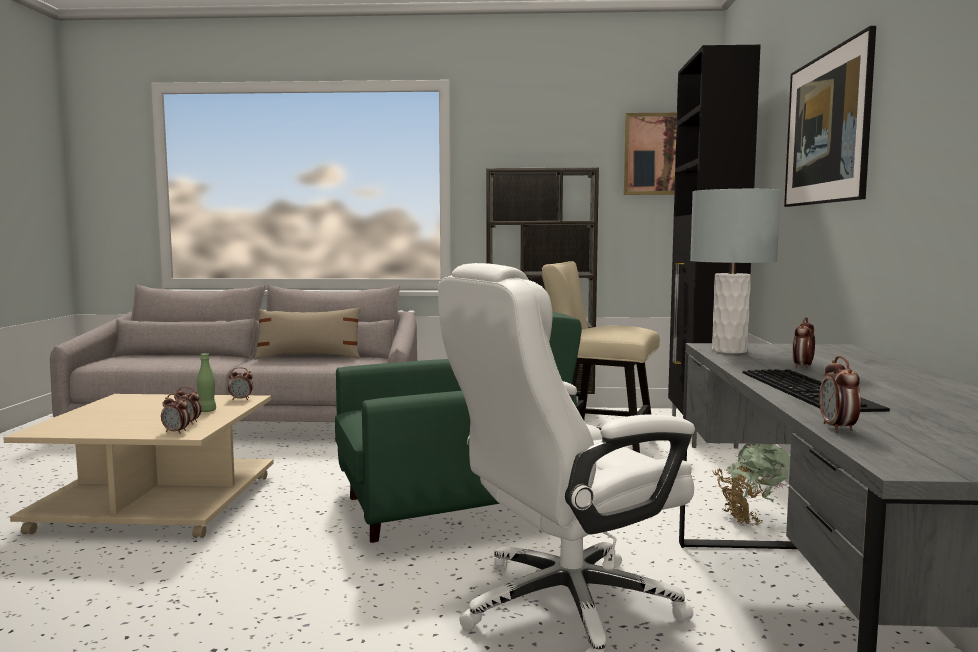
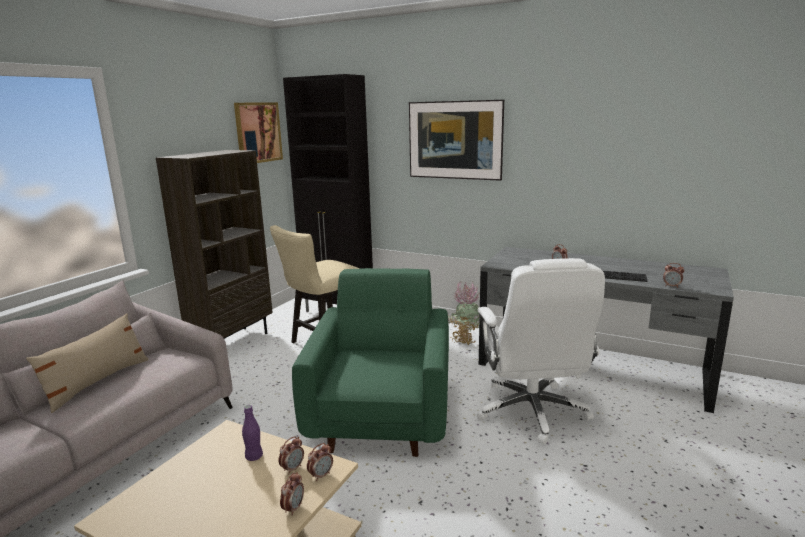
camera: 65 degrees left, 10 degrees up
green bottle [197,353,216,412] -> purple bottle [242,405,263,461]
alarm clock [228,367,253,400] -> alarm clock moved to [280,472,304,516]
grey table lamp [690,189,781,354] -> none

